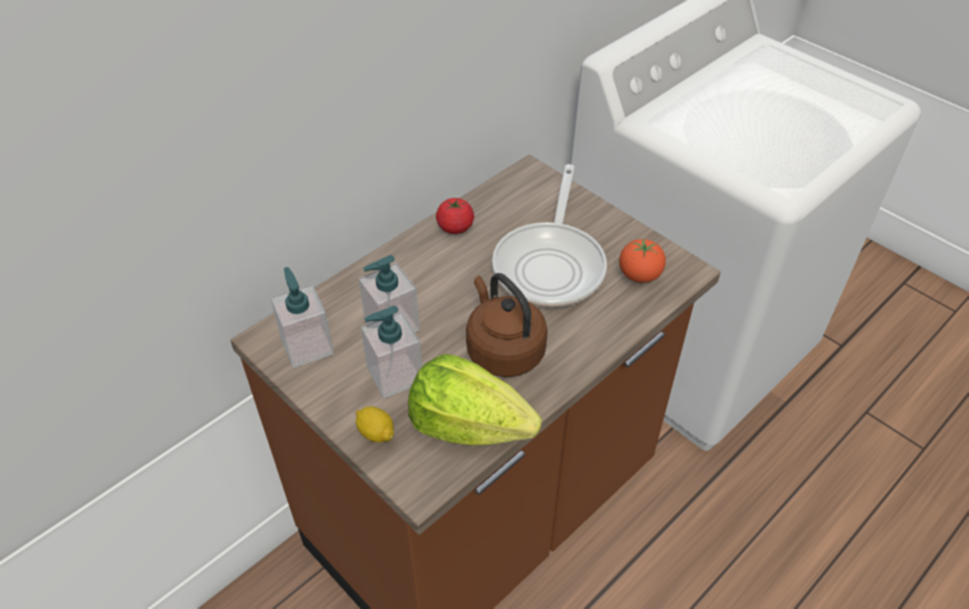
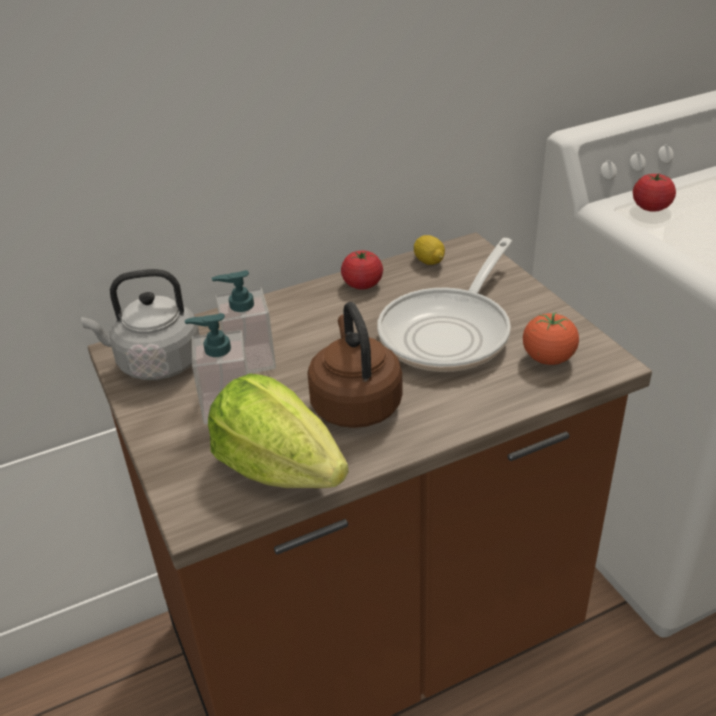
camera: 20 degrees right, 10 degrees down
soap dispenser [270,267,334,368] -> grey kettle [81,269,200,380]
lemon [356,406,394,442] -> lemon moved to [414,235,445,265]
none -> tomato [633,173,676,212]

